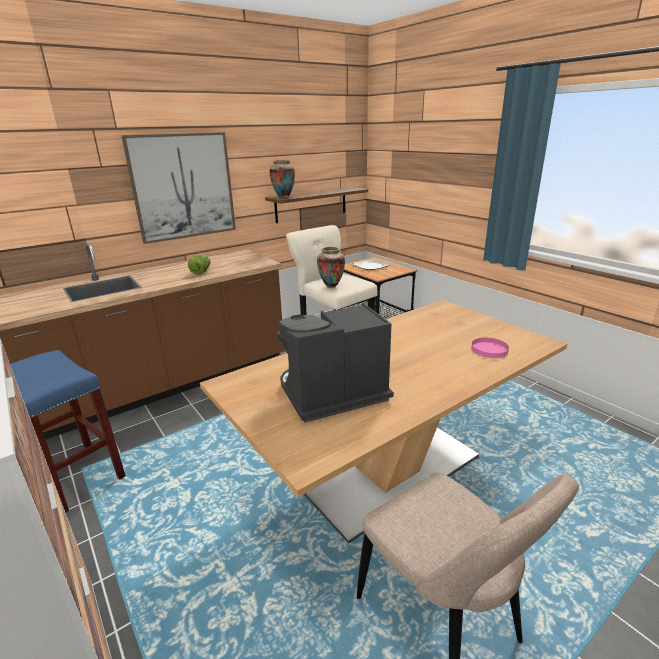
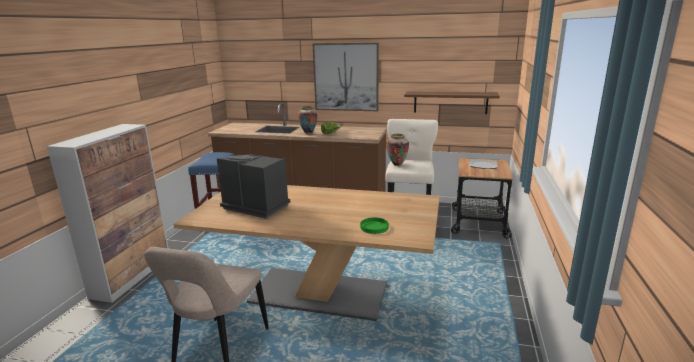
camera: 50 degrees right, 5 degrees down
vase [269,160,295,199] -> vase moved to [298,106,317,134]
pink plate [471,338,509,358] -> green plate [360,218,389,234]

